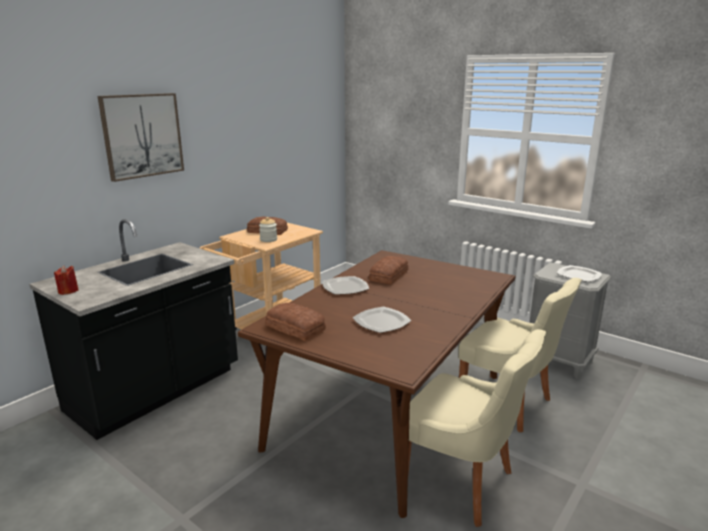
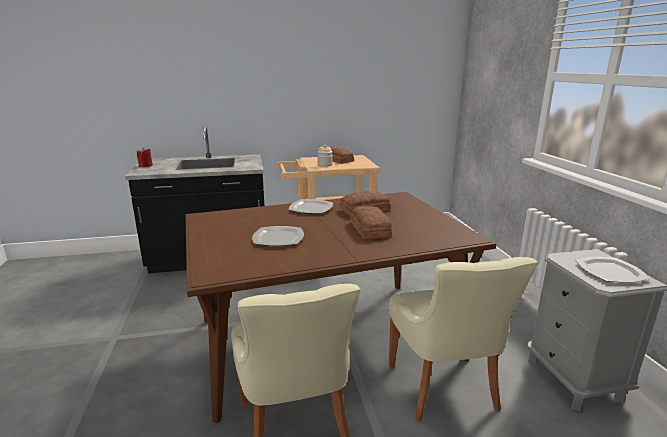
camera: 40 degrees right, 0 degrees up
picture [98,93,184,182] -> none
bread [265,303,326,341] -> bread moved to [350,206,392,239]

